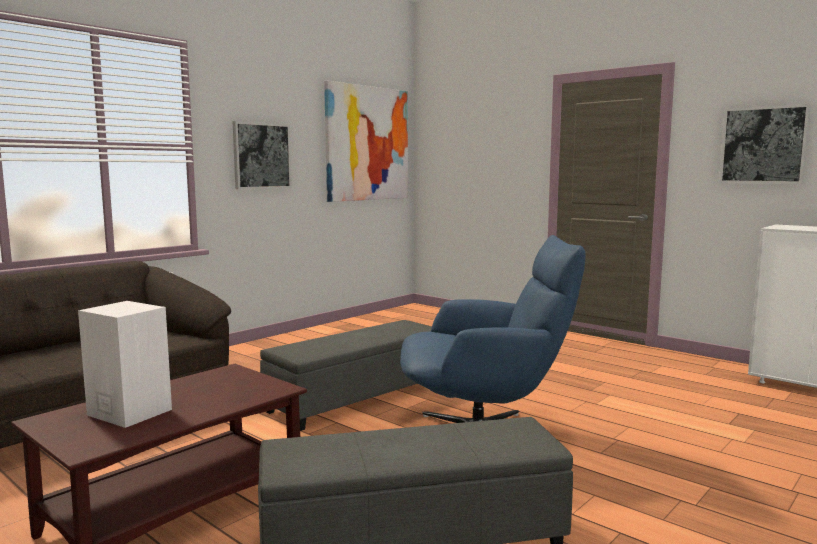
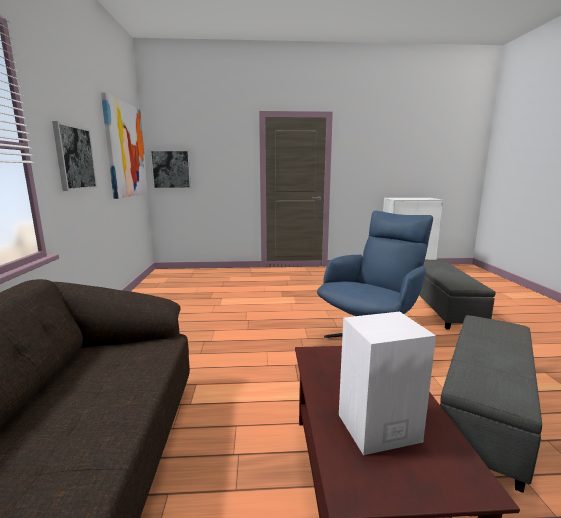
camera: 45 degrees left, 5 degrees up
grey ottoman [260,320,432,431] -> grey ottoman moved to [419,260,496,329]
picture [719,104,811,184] -> picture moved to [150,150,192,189]

